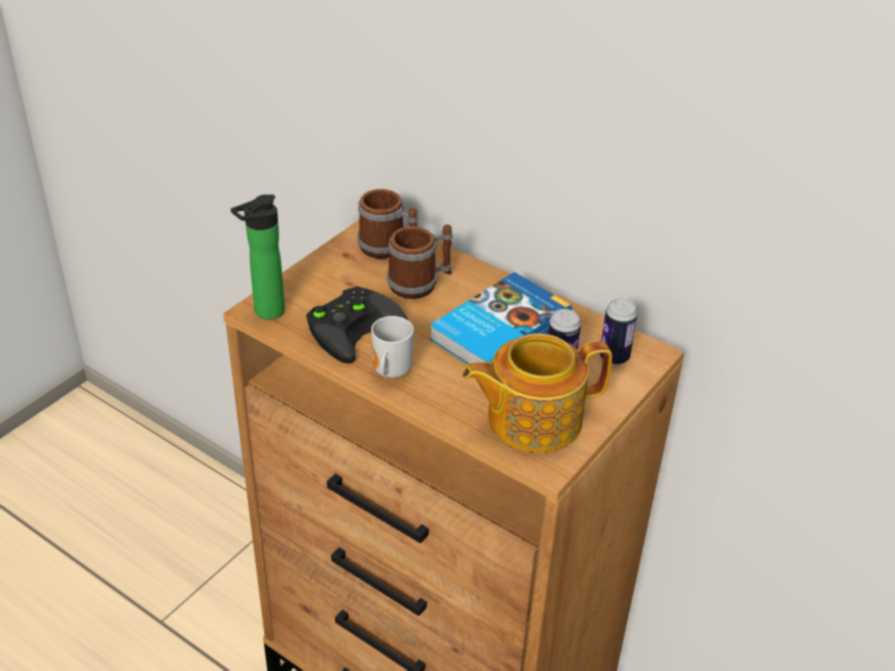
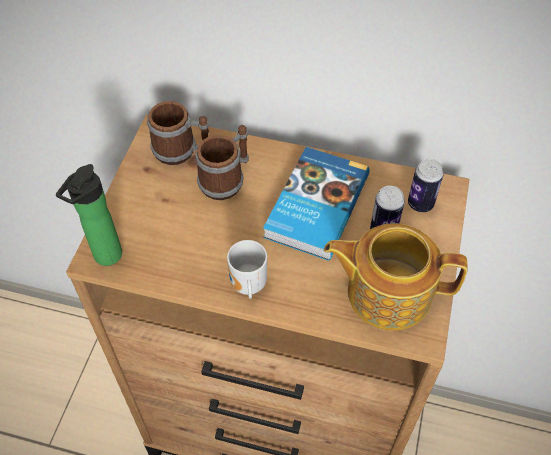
camera: 20 degrees left, 15 degrees up
black game controller [306,286,409,363] -> none
teapot [462,333,612,453] -> teapot turned 45 degrees clockwise [324,223,467,331]

